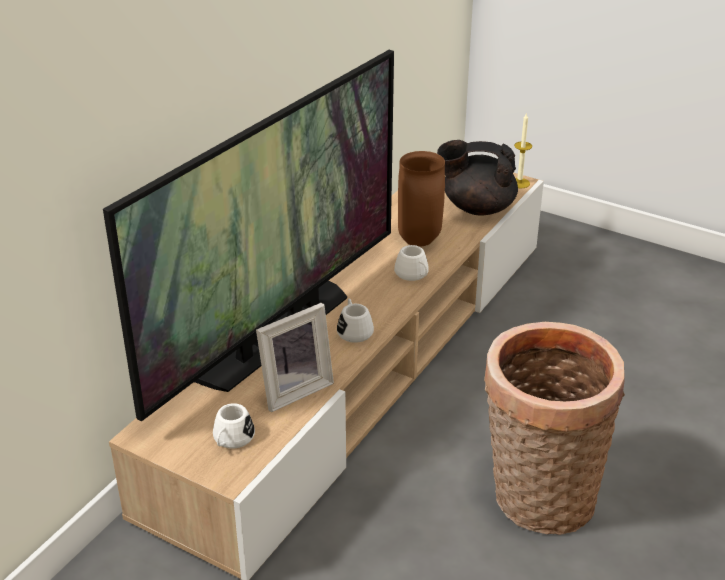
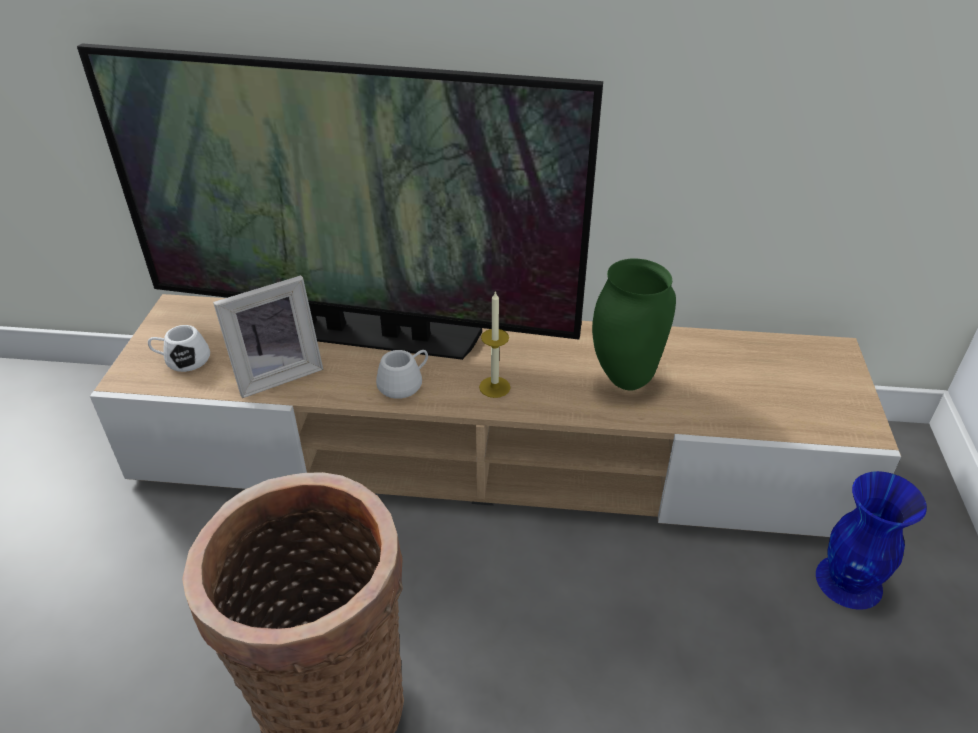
camera: 65 degrees right, 5 degrees up
picture frame [256,303,334,412] -> picture frame turned 60 degrees counterclockwise [213,275,323,398]
white mug [394,245,429,281] -> none
brown vase [398,151,445,247] -> green vase [592,259,676,391]
black teapot [437,140,518,216] -> none
candle [514,114,532,188] -> candle moved to [479,291,510,398]
none -> blue vase [816,471,927,610]

